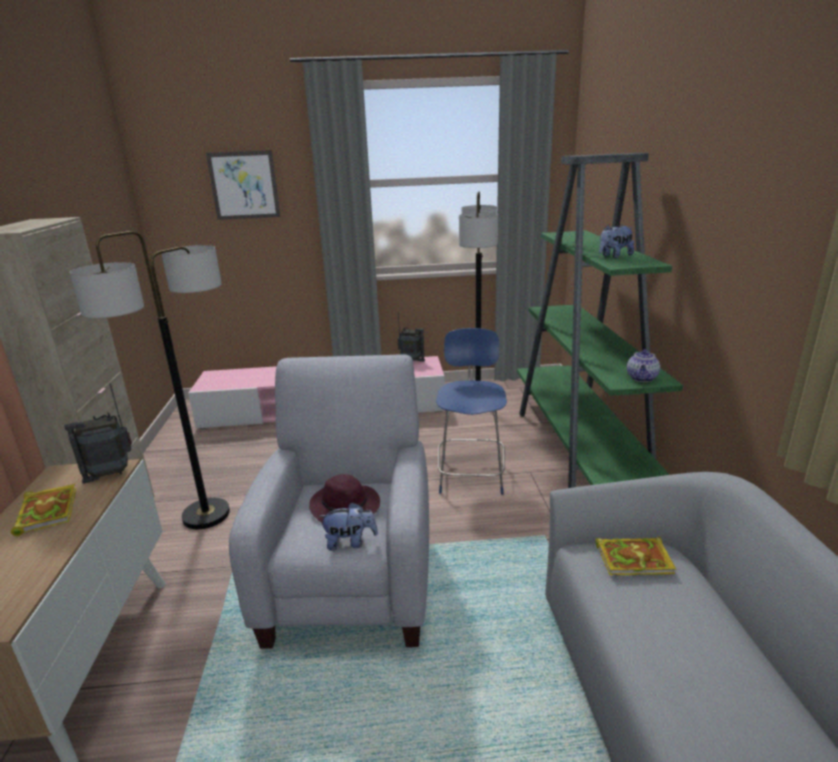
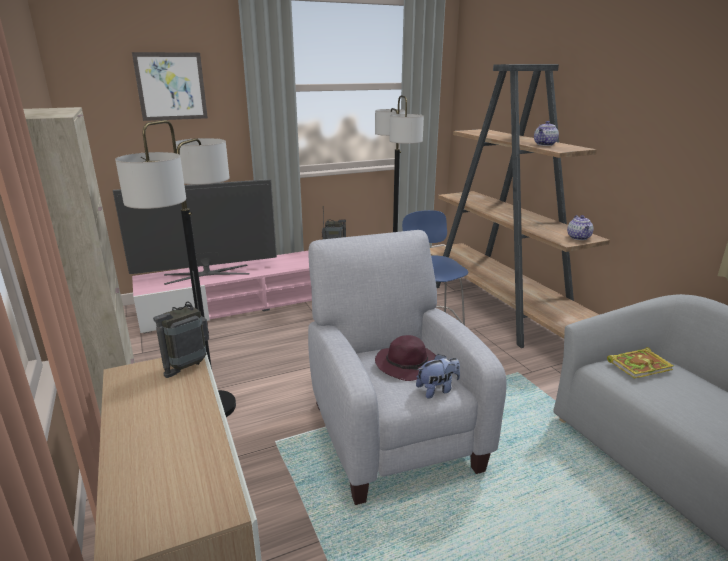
camera: 20 degrees left, 0 degrees up
book [11,484,76,536] -> none
green bookcase [517,153,683,488] -> brown bookcase [430,64,610,348]
plush toy [599,225,634,258] -> teapot [534,121,559,146]
none -> television [113,179,277,285]

